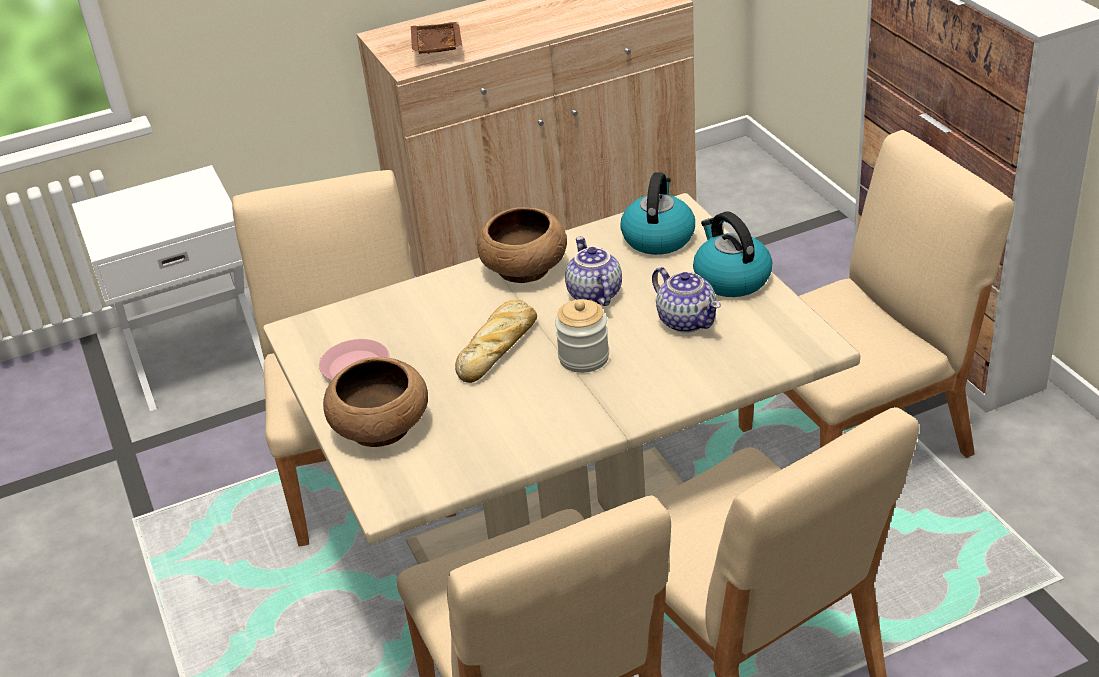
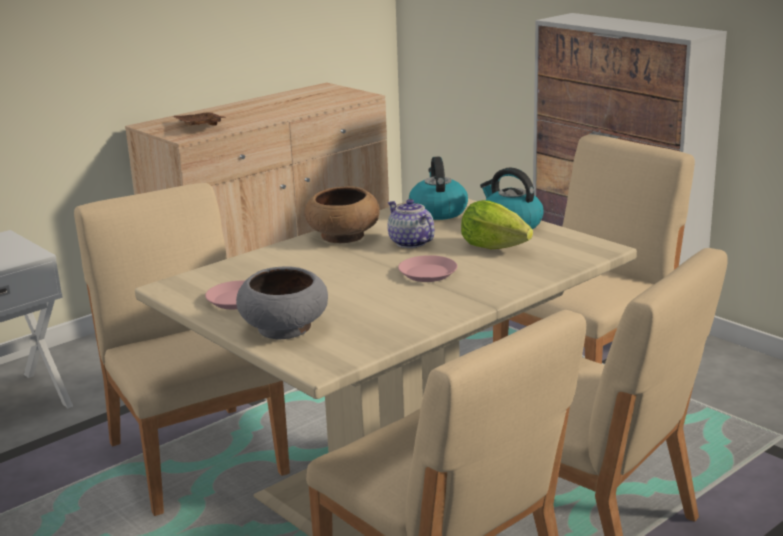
camera: 20 degrees left, 15 degrees down
brown bowl [323,357,428,447] -> grey bowl [236,266,328,339]
bread [455,300,537,383] -> none
jar [555,299,609,373] -> pink plate [398,255,457,282]
teapot [652,267,721,333] -> lettuce [461,200,533,249]

